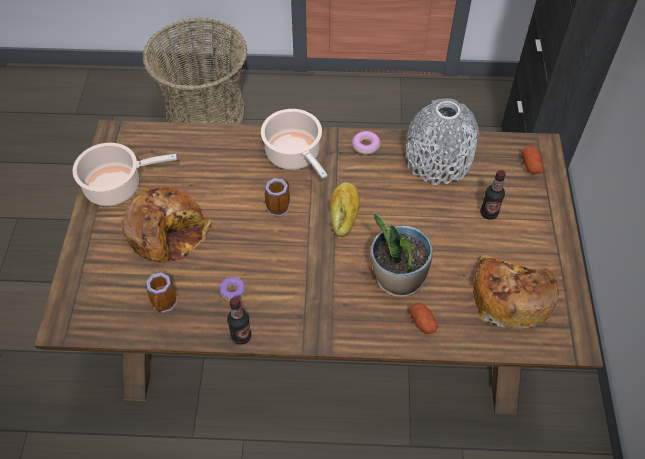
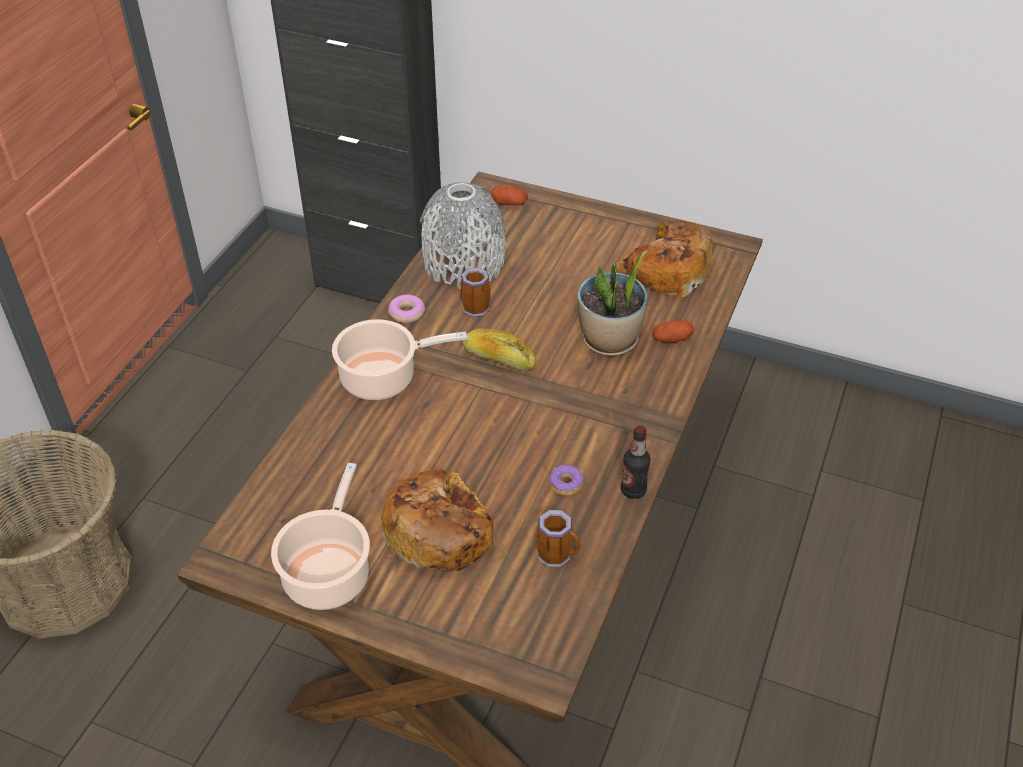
camera: 70 degrees left, 10 degrees down
mug [265,178,290,217] -> mug moved to [460,267,491,317]
bottle [480,170,506,220] -> none

